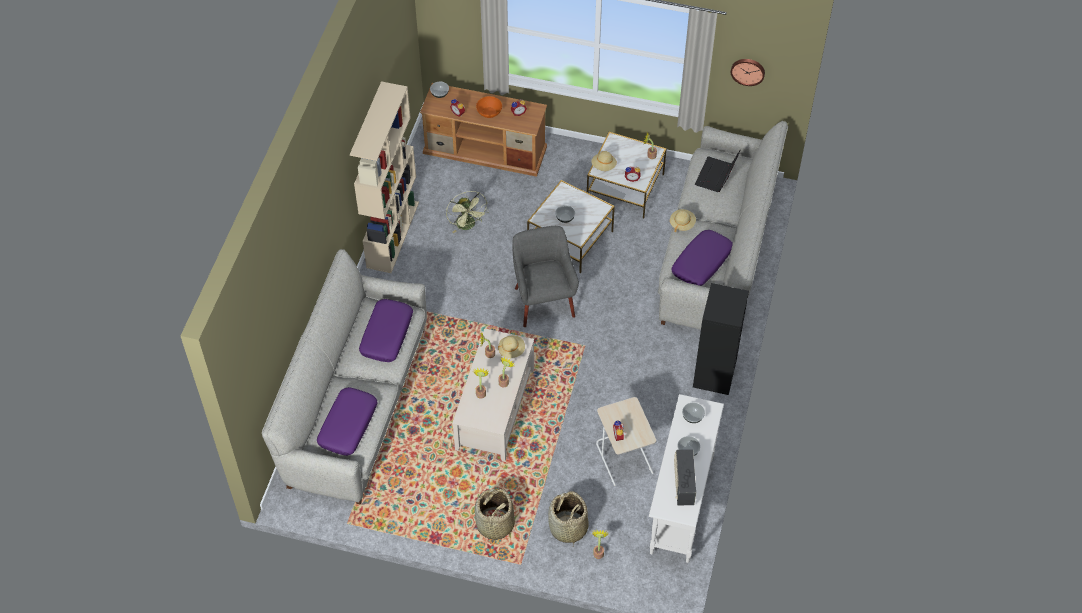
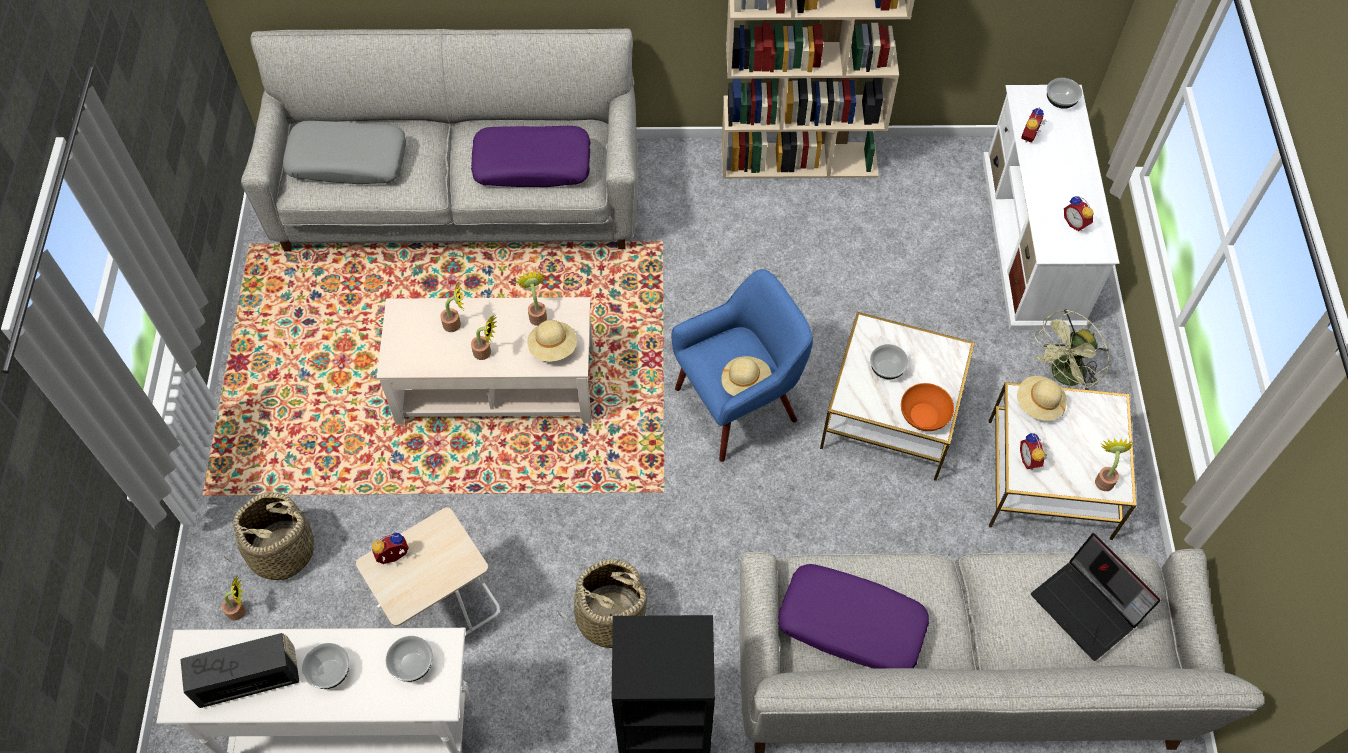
camera: 75 degrees right, 5 degrees up
purple pillow [317,387,378,456] -> grey pillow [283,121,406,184]
brown tv stand [420,83,547,177] -> white tv stand [982,85,1120,330]
green fan [446,191,488,234] -> green fan moved to [1034,309,1109,390]
basket [474,489,515,543] -> basket moved to [557,559,655,648]
orange bowl [476,96,502,118] -> orange bowl moved to [901,383,954,431]
grey armchair [513,226,579,327] -> blue armchair [671,269,813,462]
beige hat [670,209,696,233] -> beige hat moved to [721,356,771,396]
laptop [695,150,741,192] -> laptop turned 135 degrees counterclockwise [1031,533,1160,661]
wall clock [731,59,765,86] -> none

